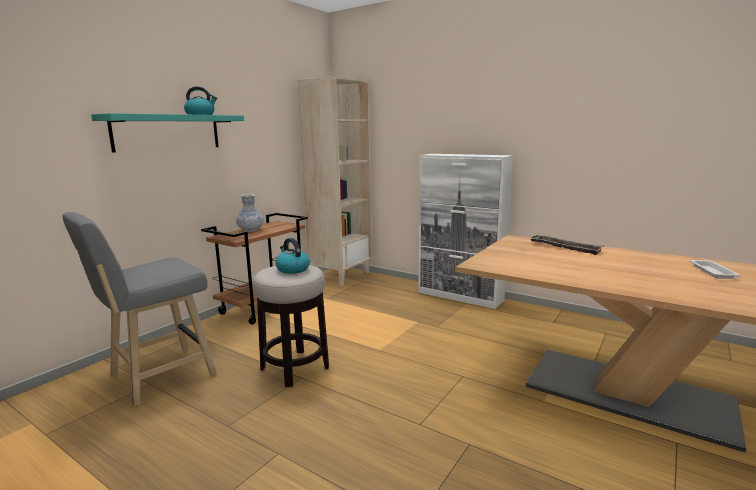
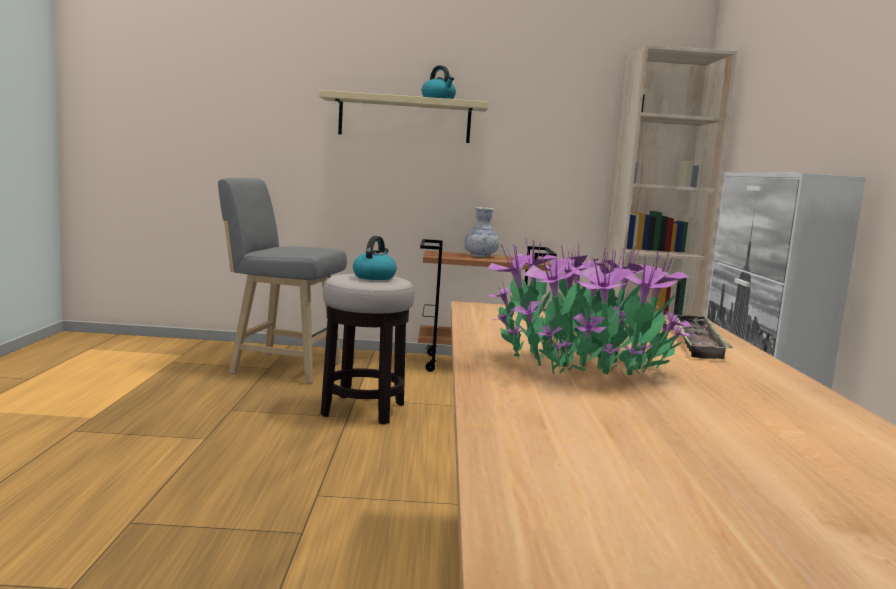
camera: 55 degrees right, 5 degrees down
turquoise shelf [91,113,244,153] -> beige shelf [319,90,488,143]
white tray [689,260,741,279] -> none
none -> potted plant [487,239,691,376]

